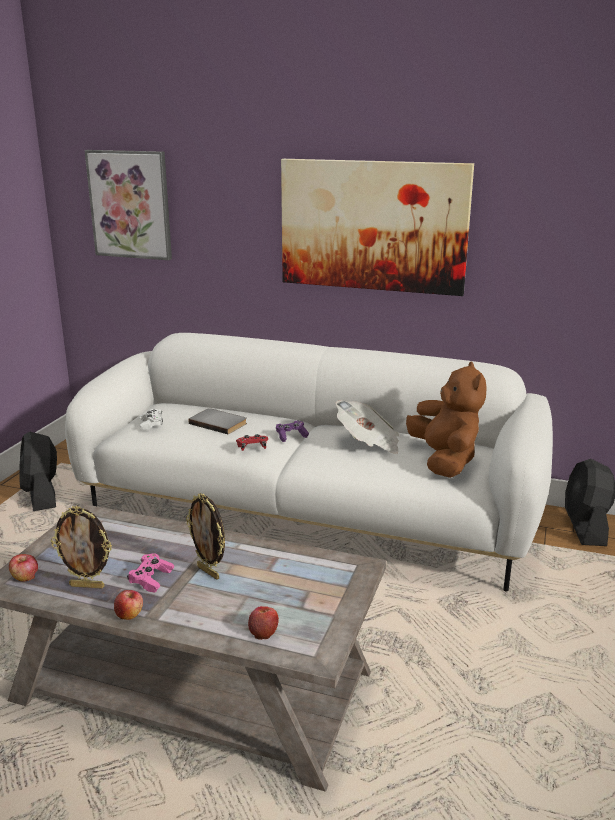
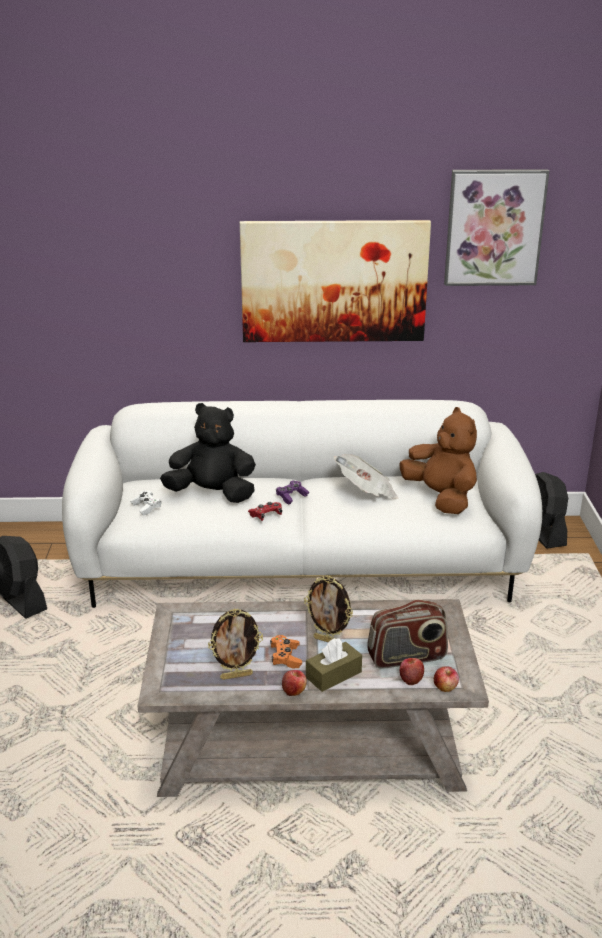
camera: 20 degrees left, 5 degrees up
apple [9,554,38,582] -> apple moved to [434,666,459,692]
picture [84,150,172,260] -> picture moved to [444,169,549,286]
pink game controller [127,553,174,592] -> orange game controller [270,635,302,669]
grey book [188,408,247,434] -> black plush toy [160,403,256,503]
none -> brown tissue box [306,638,362,692]
none -> radio [367,600,448,668]

